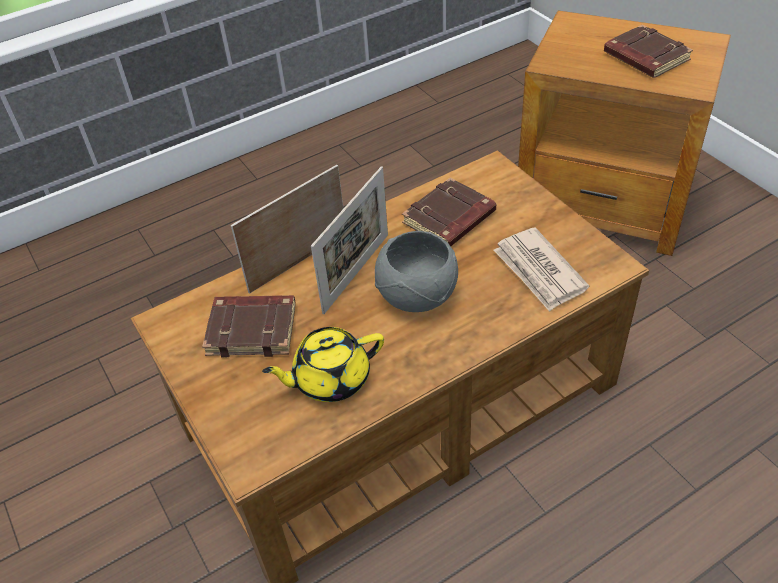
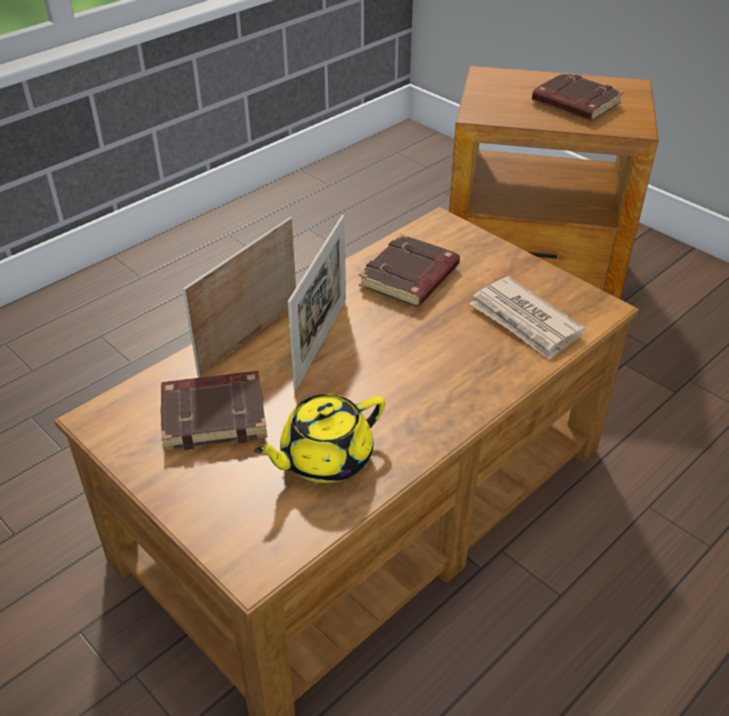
camera: 15 degrees left, 5 degrees down
grey bowl [375,231,458,312] -> none

